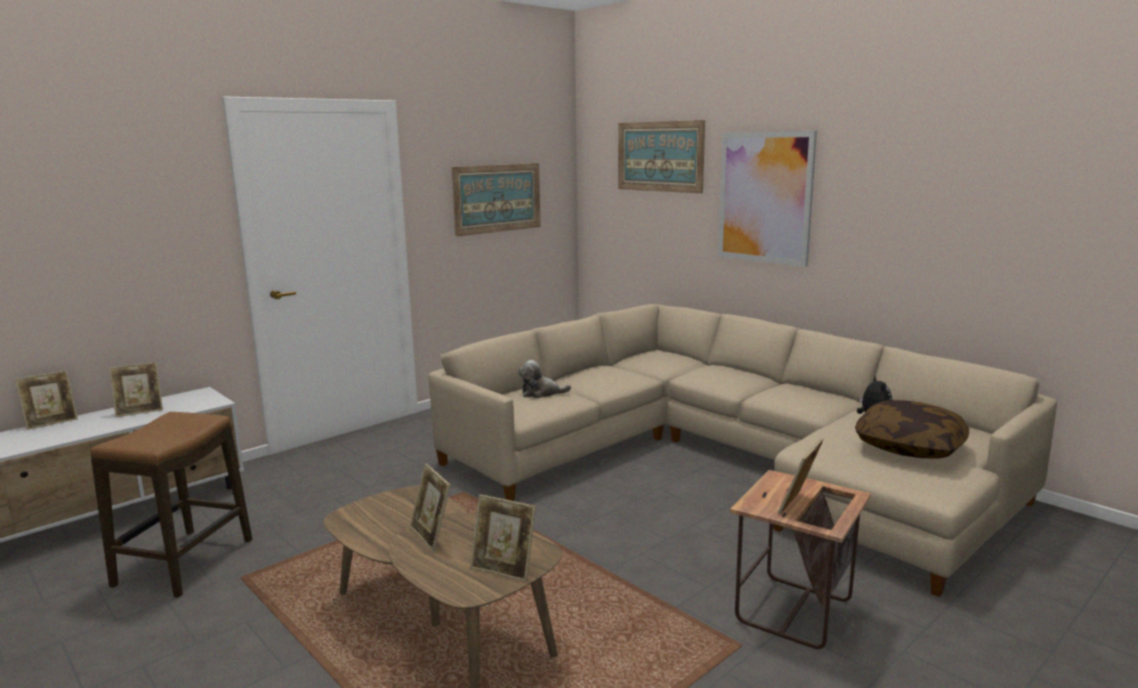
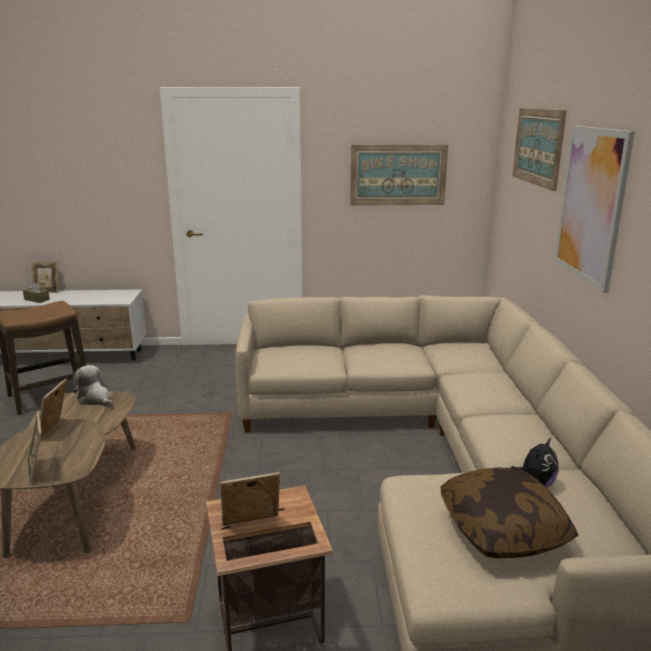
camera: 40 degrees right, 5 degrees up
picture frame [109,362,163,417] -> none
plush toy [518,360,571,398] -> plush toy moved to [73,365,113,407]
none -> brown tissue box [23,281,50,303]

